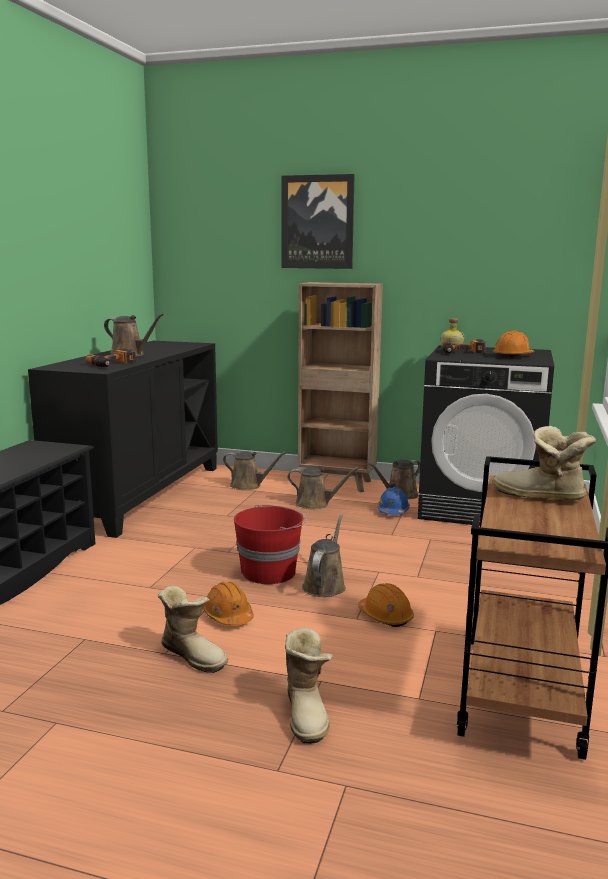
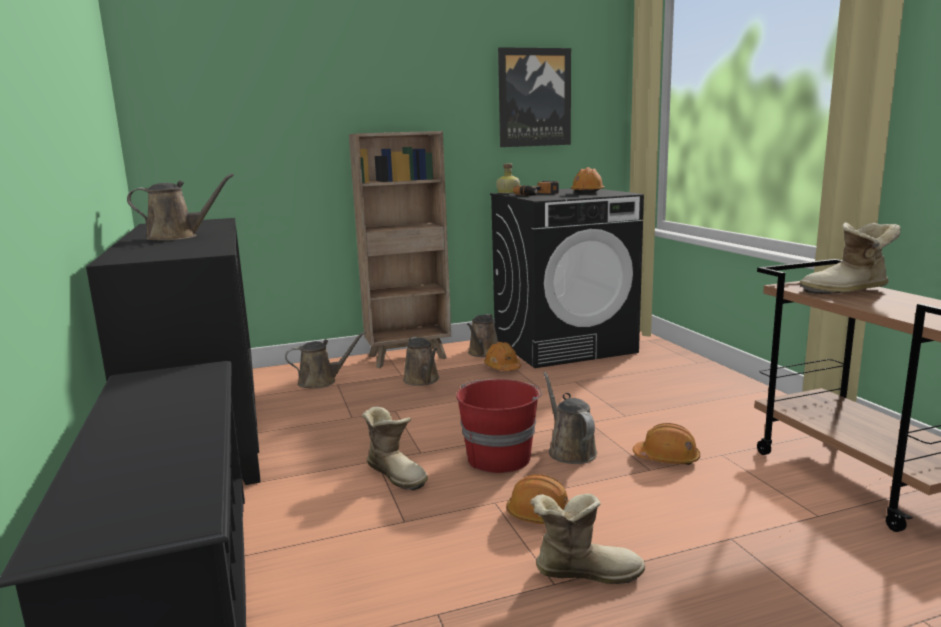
camera: 35 degrees left, 0 degrees up
power drill [85,348,136,367] -> none
picture [282,174,355,269] -> picture moved to [498,47,571,147]
boot [285,627,333,744] -> boot moved to [362,407,428,490]
brown watering can [288,467,359,509] -> brown watering can turned 90 degrees clockwise [403,337,439,386]
blue hard hat [377,487,410,515] -> orange hard hat [484,342,521,371]

